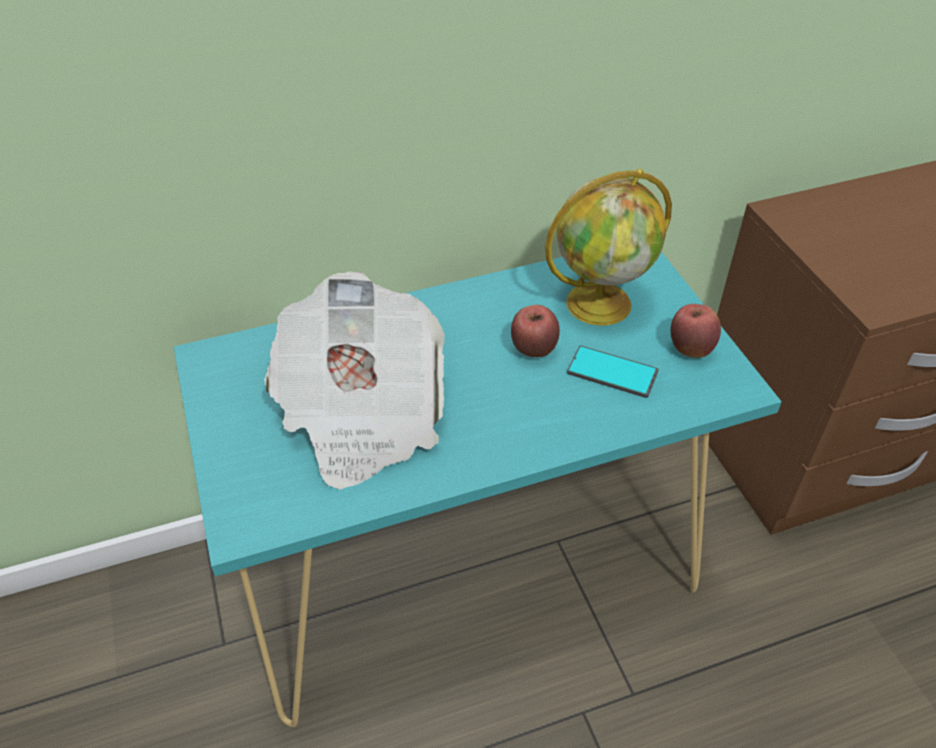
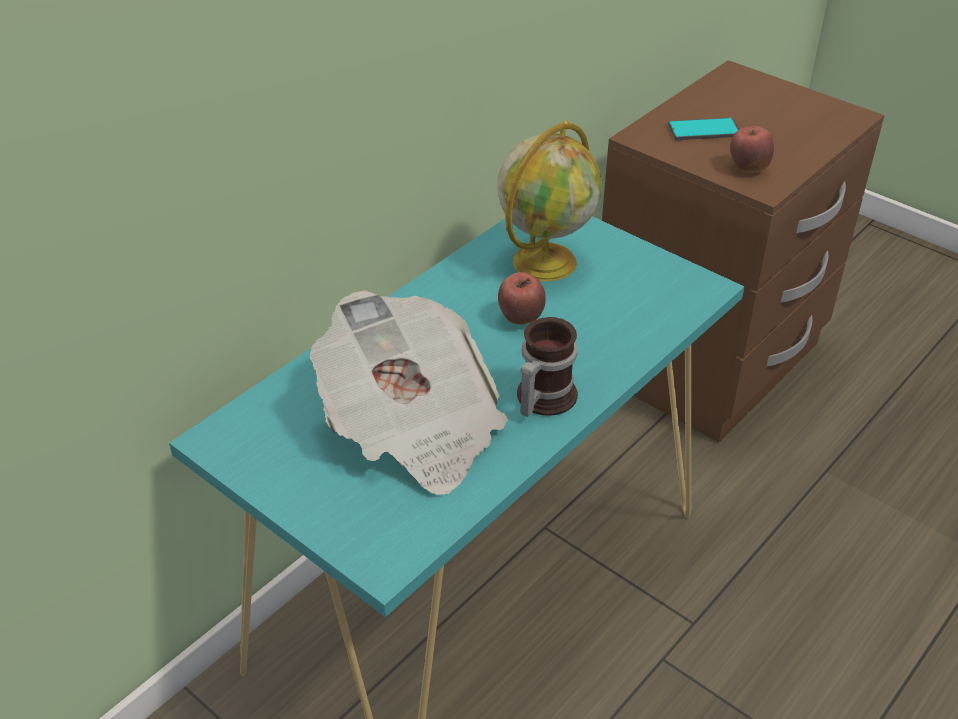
camera: 30 degrees left, 5 degrees down
phone [567,346,659,398] -> phone moved to [668,117,739,140]
apple [670,304,721,358] -> apple moved to [730,126,774,173]
none -> mug [517,317,578,417]

